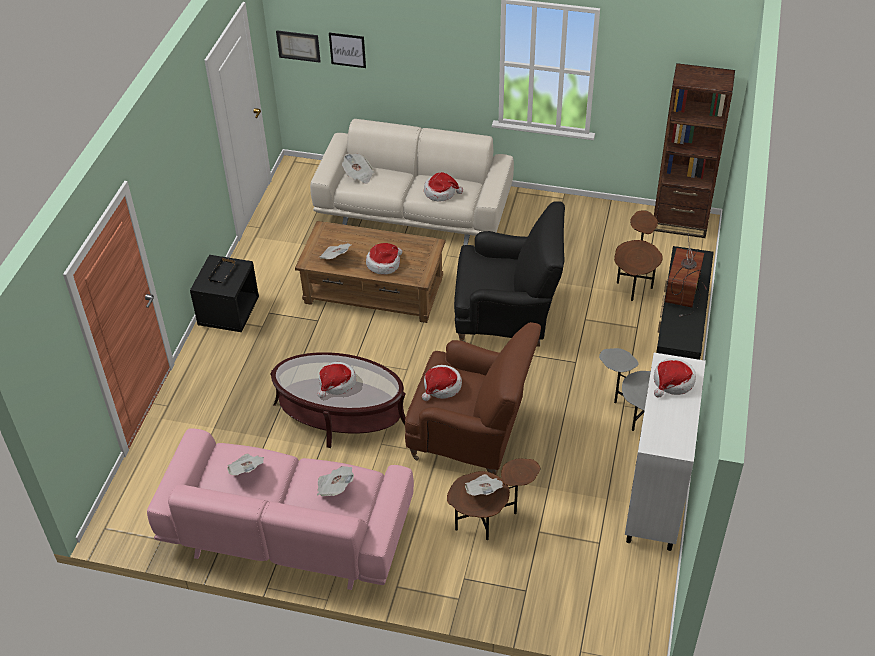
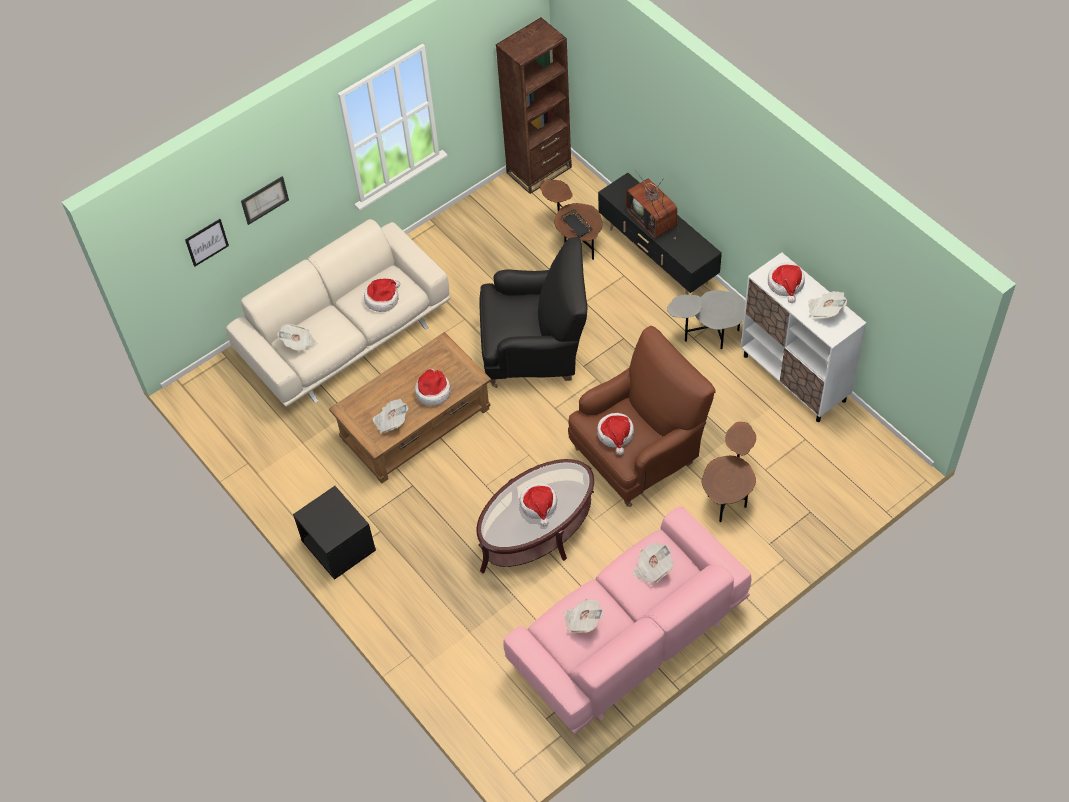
camera: 50 degrees left, 10 degrees up
black tray [207,256,237,283] -> black tray moved to [561,209,593,238]
picture [276,30,321,63] -> picture moved to [241,176,289,225]
black armchair [454,201,565,347] -> black armchair turned 45 degrees clockwise [479,237,588,388]
newspaper [465,474,503,496] -> newspaper moved to [808,291,847,318]

